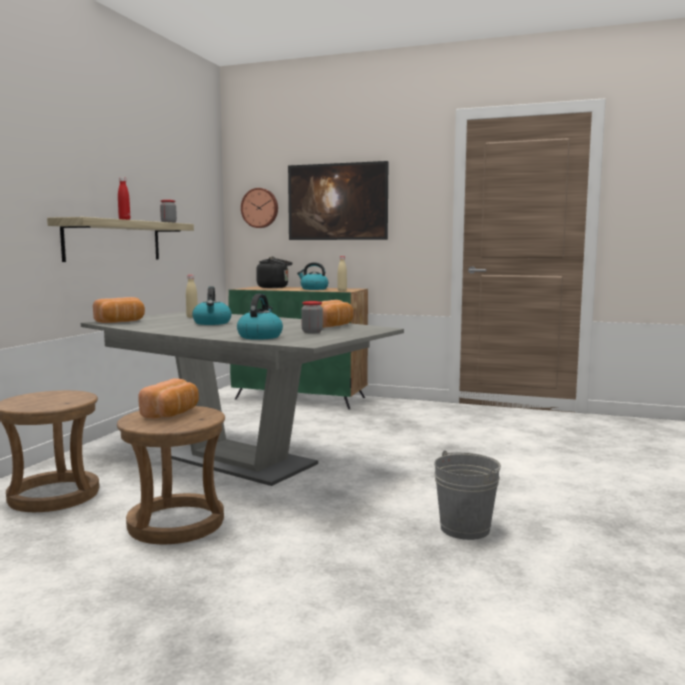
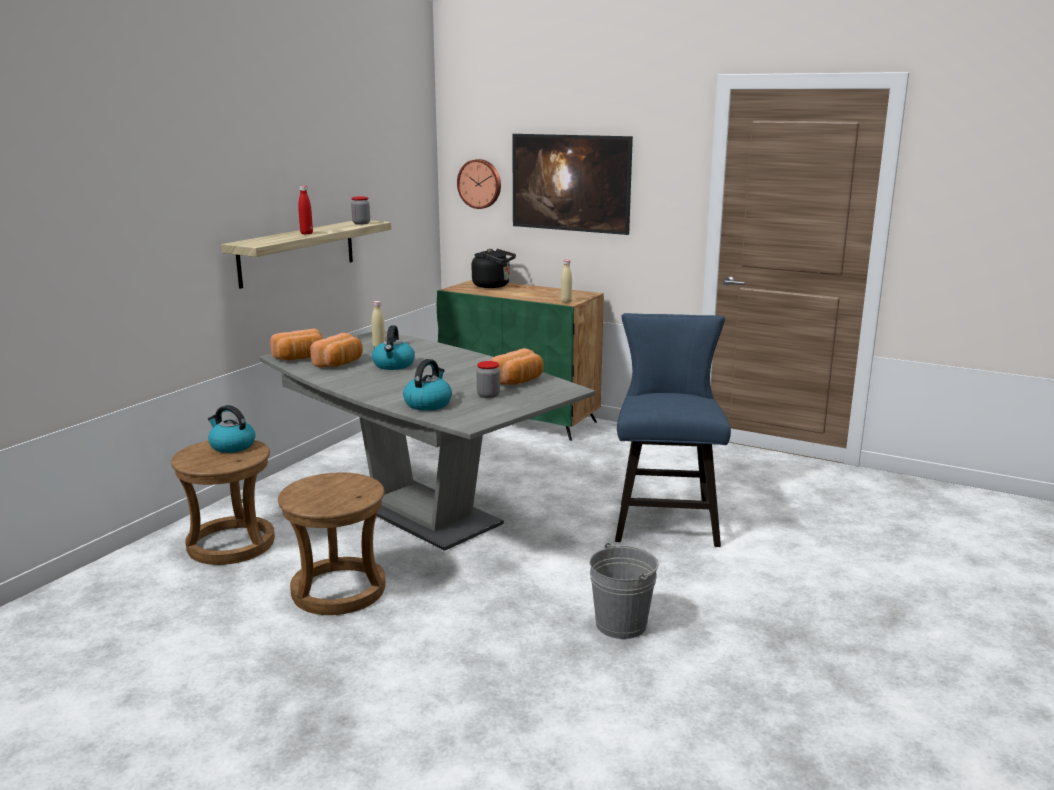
camera: 10 degrees right, 10 degrees up
bread [139,378,199,419] -> bread moved to [310,333,363,367]
kettle [297,262,328,290] -> kettle moved to [208,405,256,453]
none -> blue chair [615,313,731,547]

